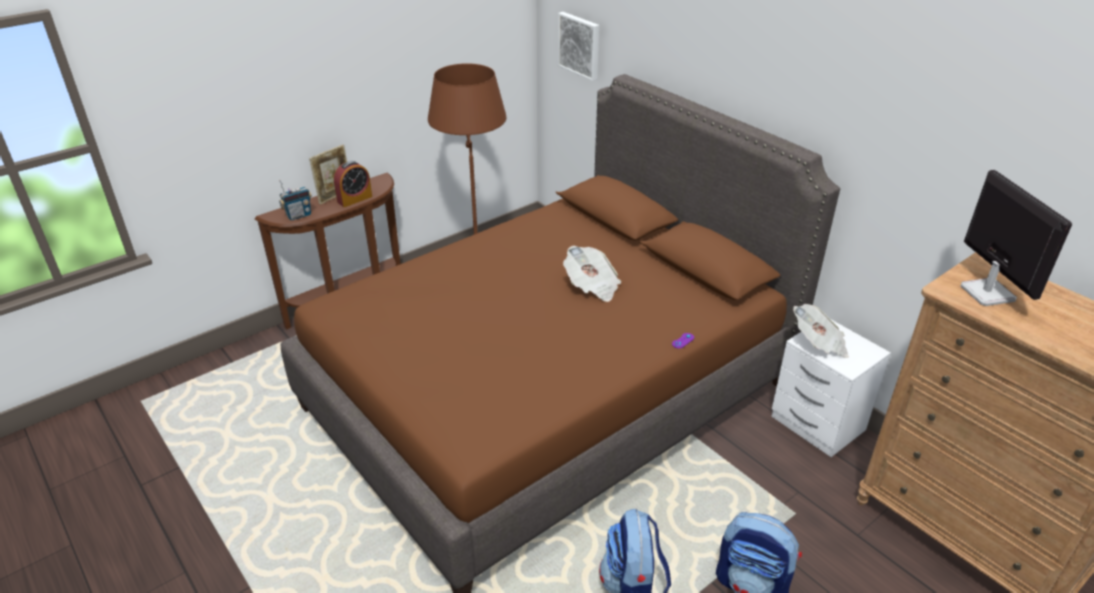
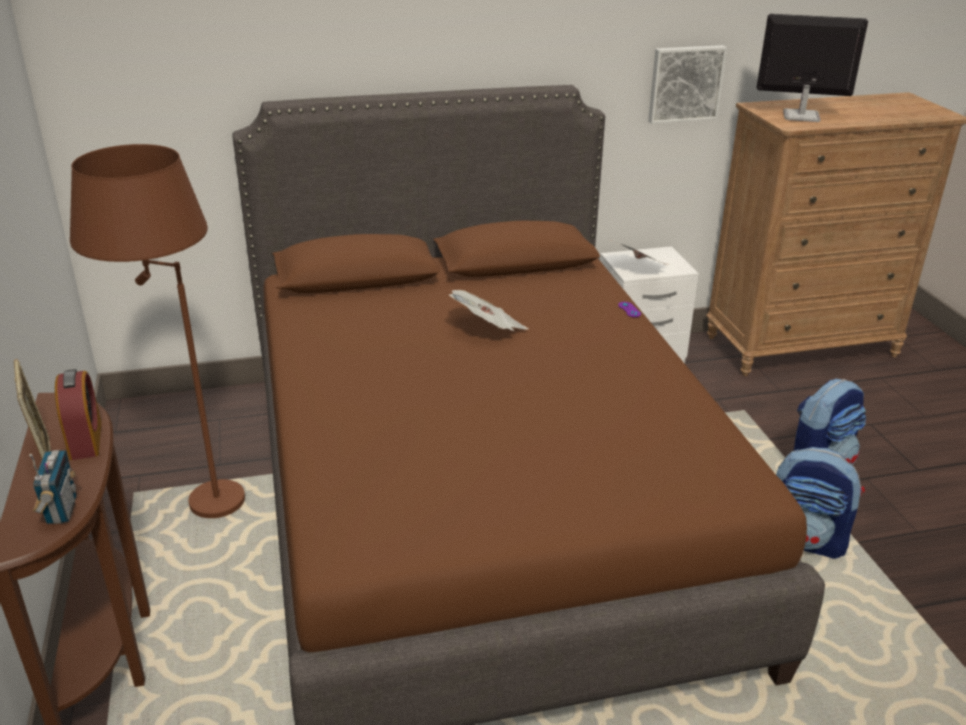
camera: 65 degrees left, 5 degrees down
picture [558,12,599,81] -> picture moved to [648,45,727,124]

